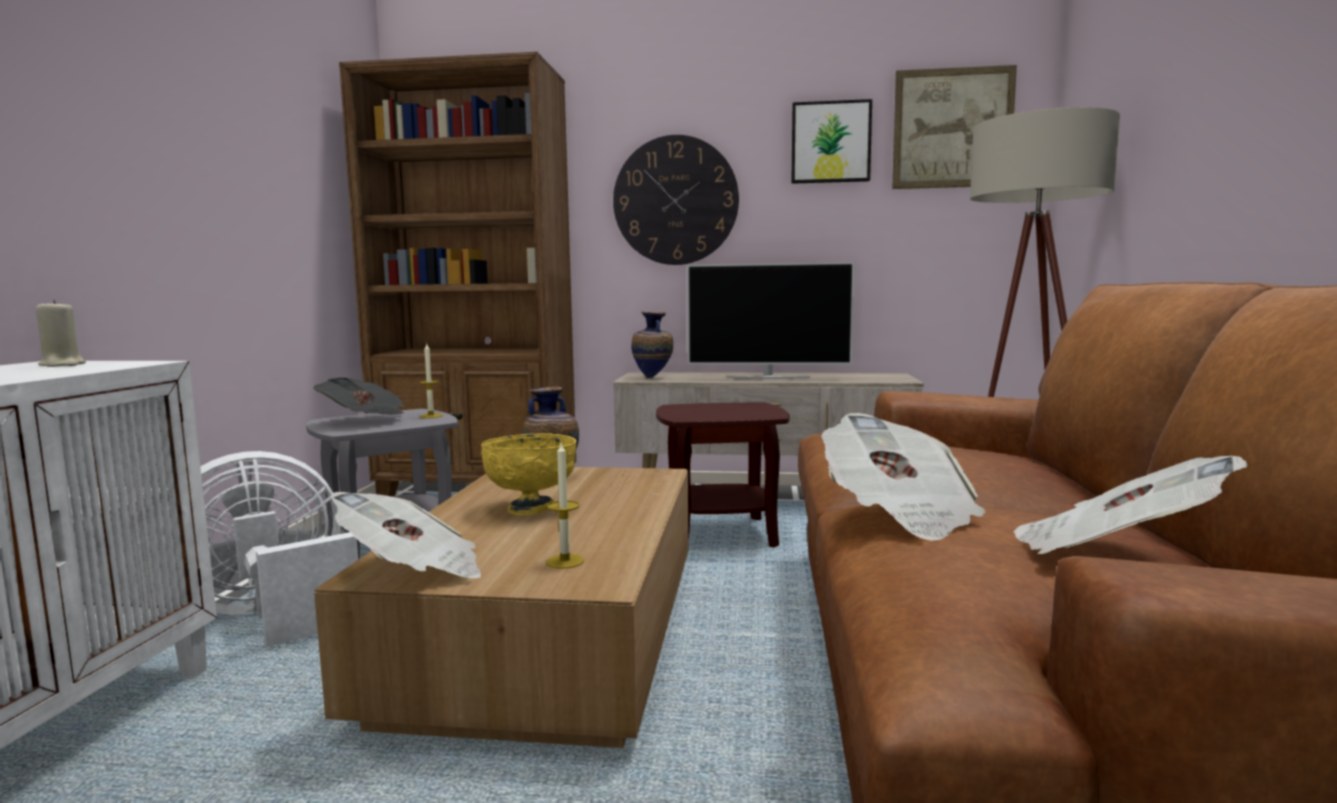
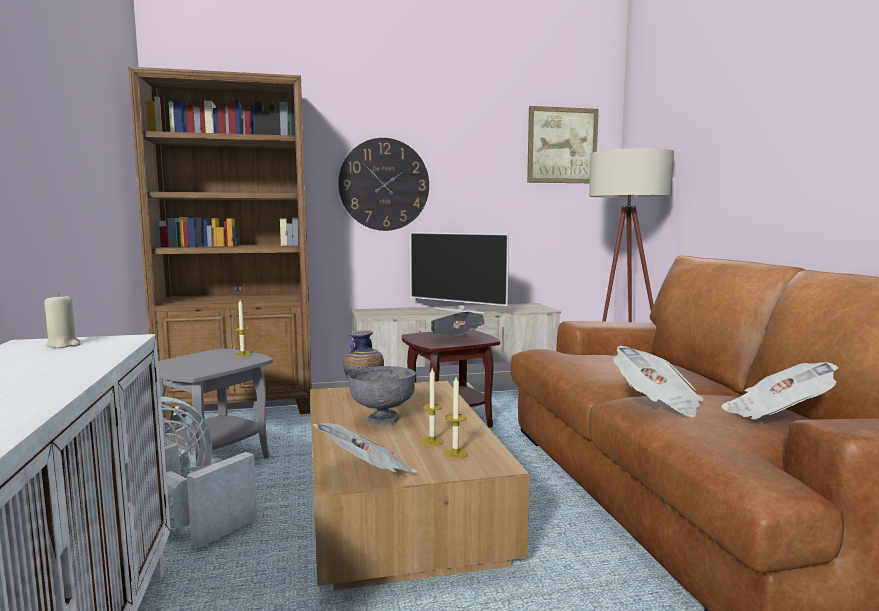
camera: 20 degrees left, 0 degrees up
newspaper [313,377,405,415] -> newspaper moved to [431,312,485,335]
yellow bowl [481,433,577,515] -> grey bowl [348,366,416,426]
vase [631,311,673,378] -> none
television [687,262,854,379] -> television turned 45 degrees clockwise [410,232,509,313]
picture [791,99,872,184] -> none
none -> candle [421,368,444,446]

